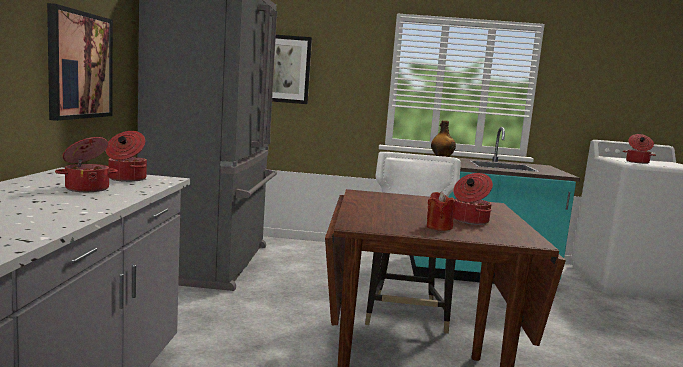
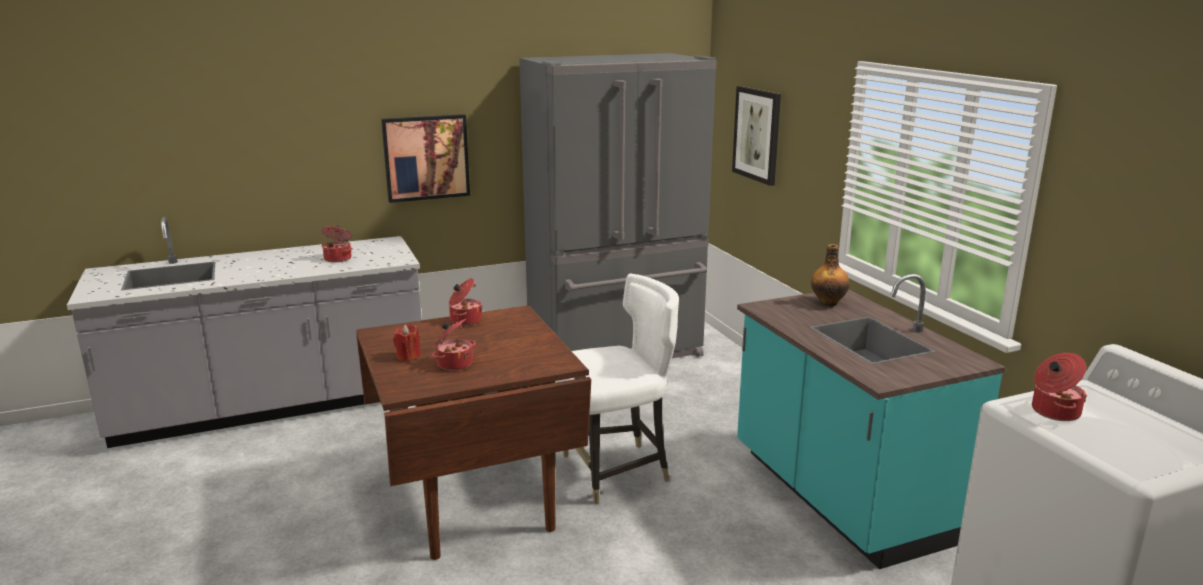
camera: 65 degrees right, 10 degrees up
cooking pot [106,131,147,182] -> cooking pot moved to [449,278,483,326]

